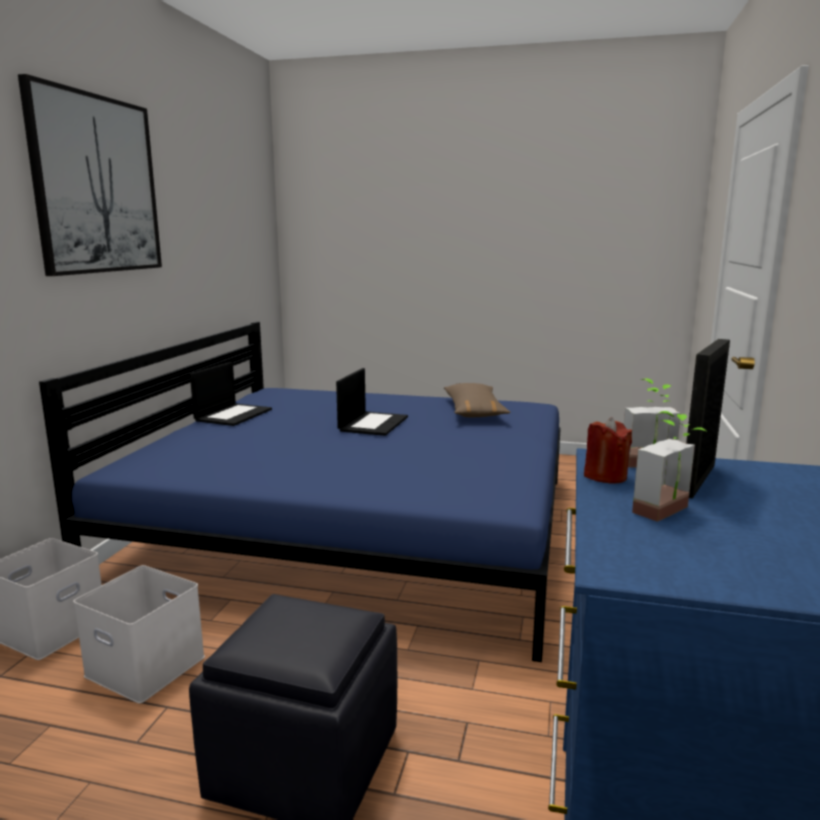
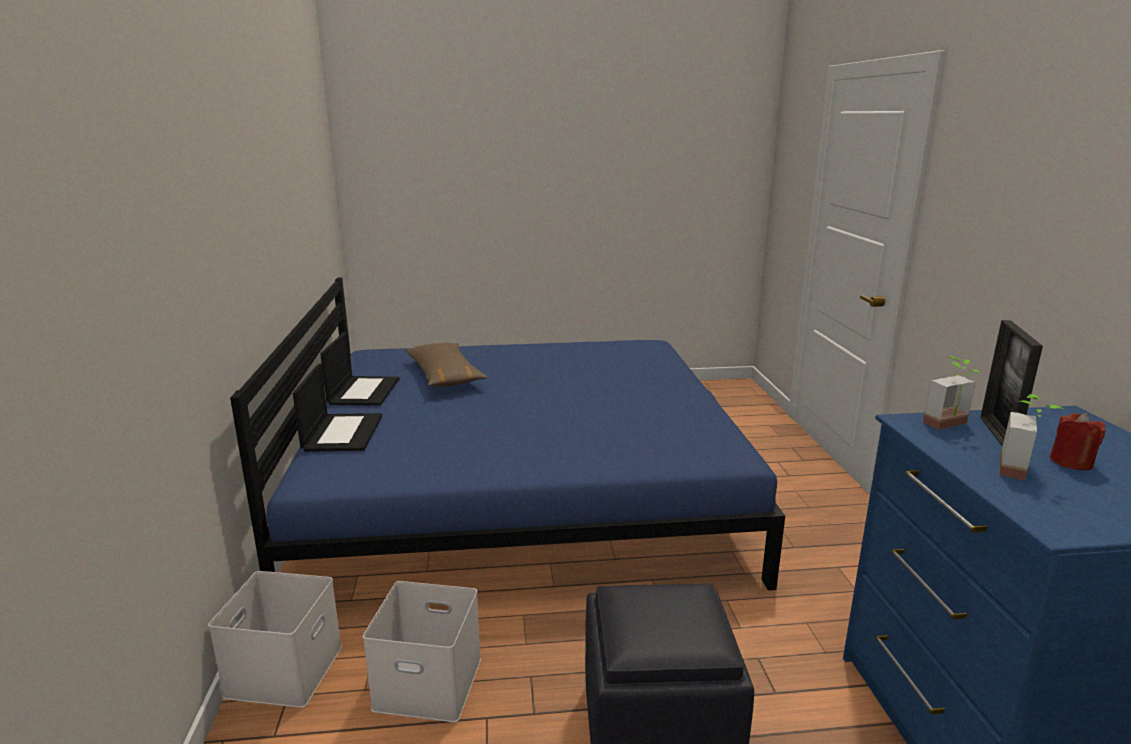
camera: 20 degrees left, 5 degrees up
picture [18,74,162,276] -> none
laptop [336,368,408,436] -> laptop moved to [293,364,382,452]
brown pillow [444,383,510,417] -> brown pillow moved to [405,343,488,387]
red candle [584,417,632,483] -> red candle moved to [1050,413,1106,470]

